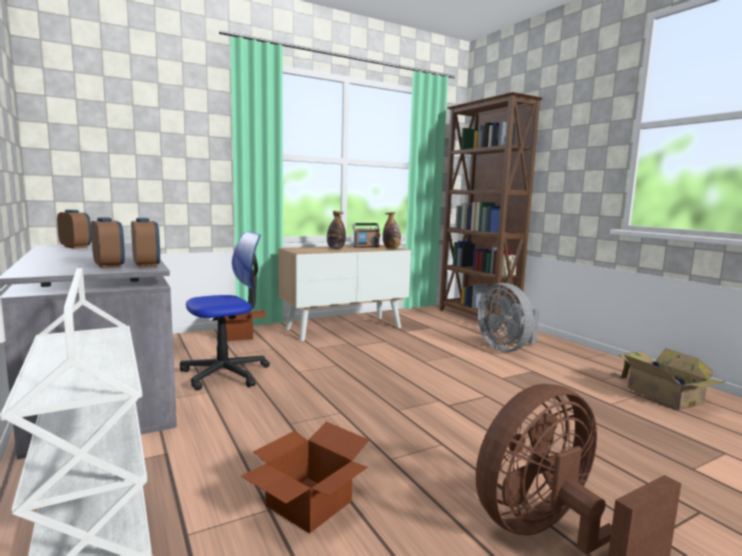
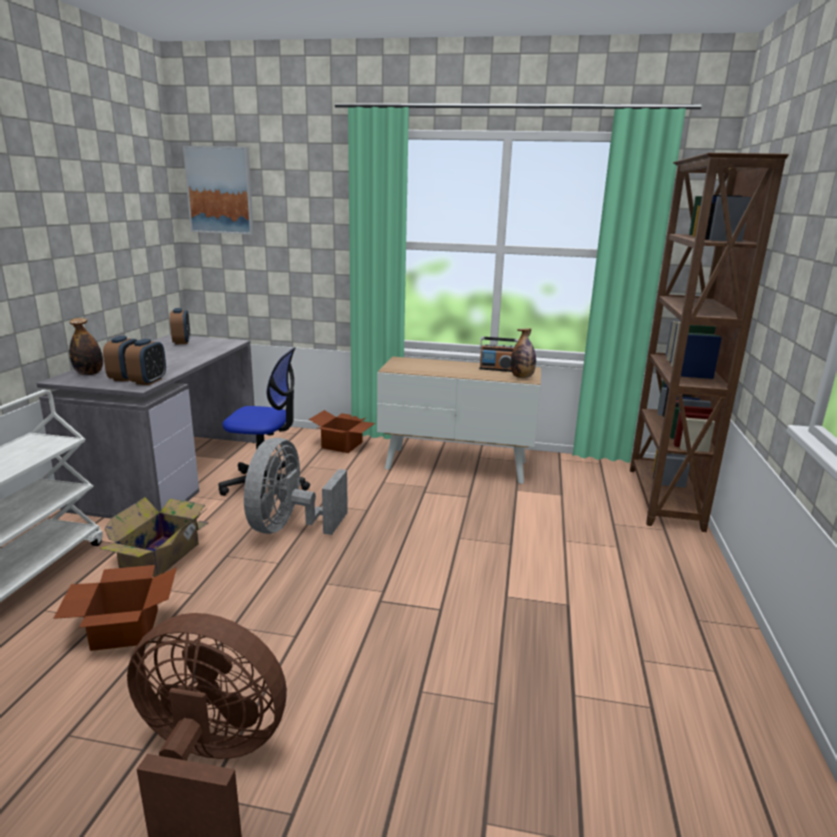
camera: 40 degrees right, 10 degrees up
bottle [327,211,346,249] -> bottle moved to [69,318,103,376]
grey fan [478,283,539,352] -> grey fan moved to [244,438,348,535]
cardboard box [609,348,725,410] -> cardboard box moved to [100,497,209,577]
none -> picture [183,146,254,235]

